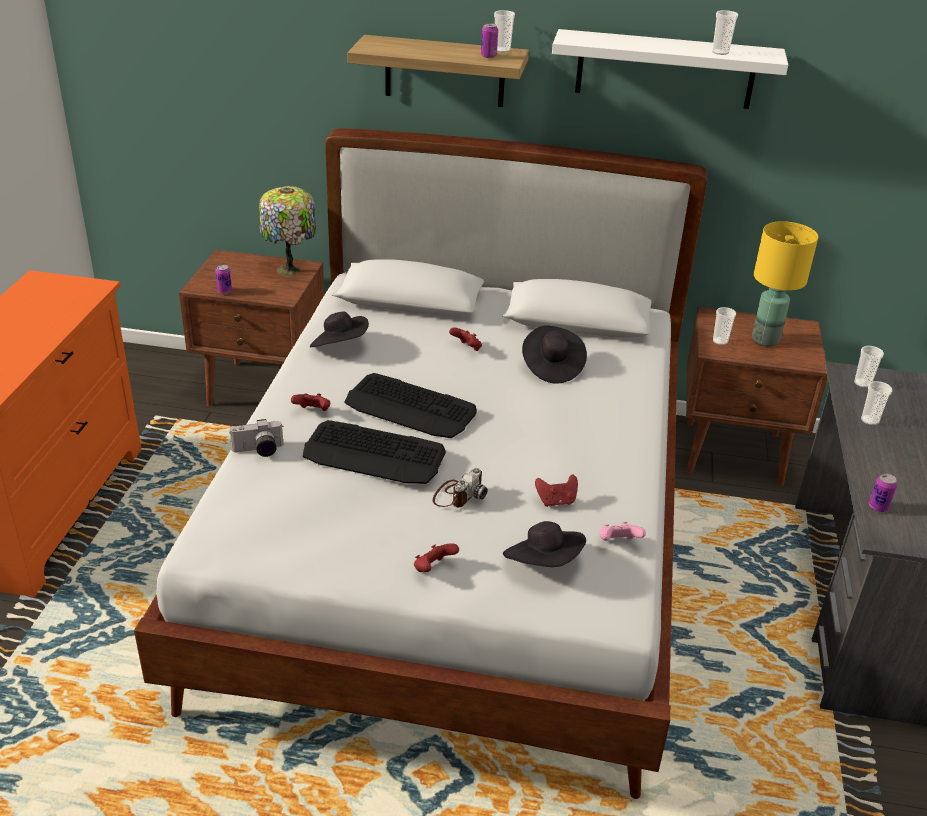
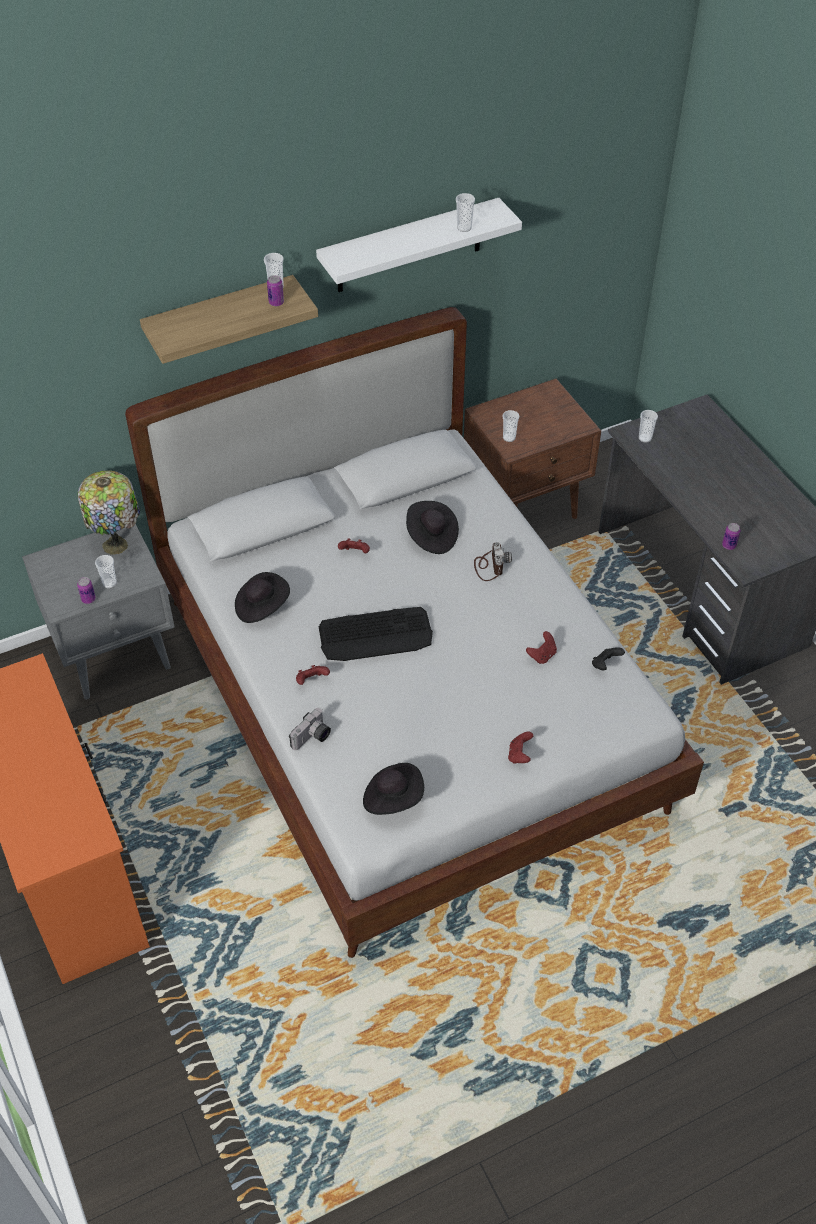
camera: 35 degrees left, 15 degrees up
brown nightstand [179,250,324,406] -> grey nightstand [22,524,175,699]
keyboard [303,420,446,484] -> none
camera [433,468,488,507] -> camera moved to [474,542,512,581]
black hat [503,521,586,567] -> black hat moved to [363,763,424,815]
pink game controller [600,522,646,541] -> black game controller [592,647,625,670]
yellow table lamp [752,221,818,347] -> none
cup [861,381,892,425] -> cup moved to [95,555,117,588]

